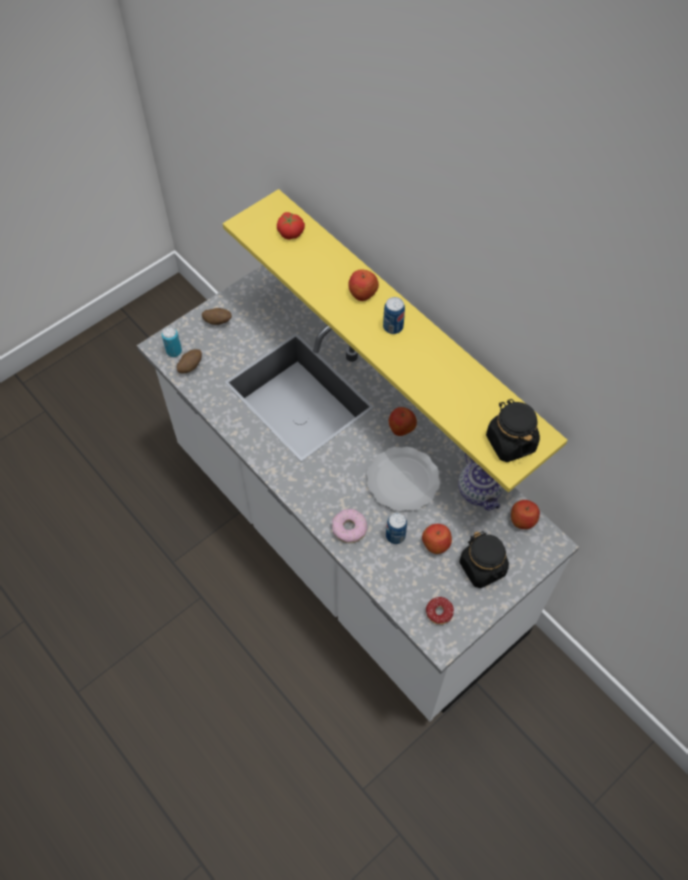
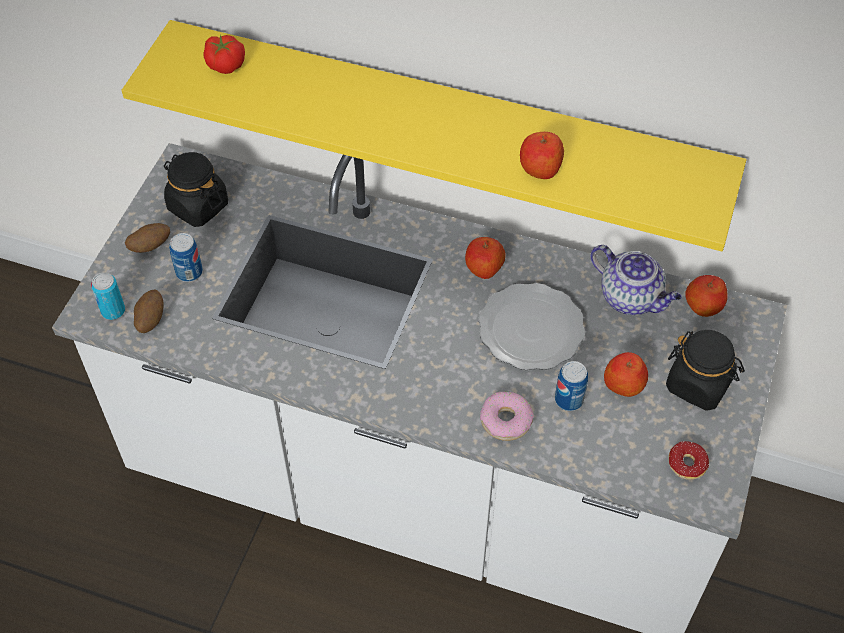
camera: 30 degrees left, 5 degrees down
apple [348,270,379,301] -> apple moved to [520,132,564,179]
can [383,297,405,334] -> can moved to [169,233,203,282]
black jar [486,399,540,462] -> black jar moved to [164,152,228,227]

